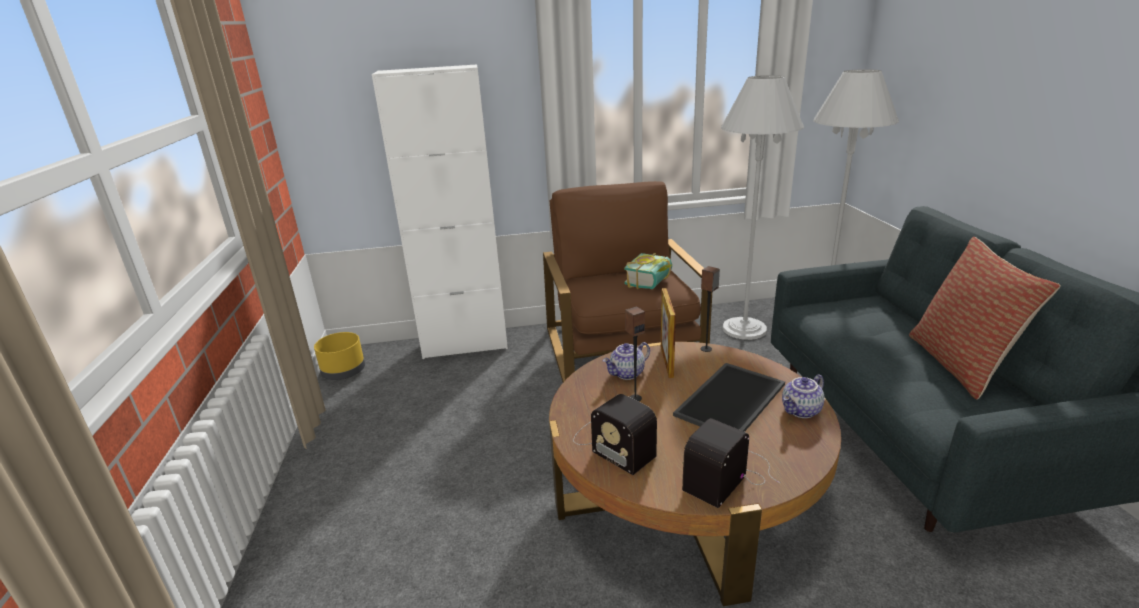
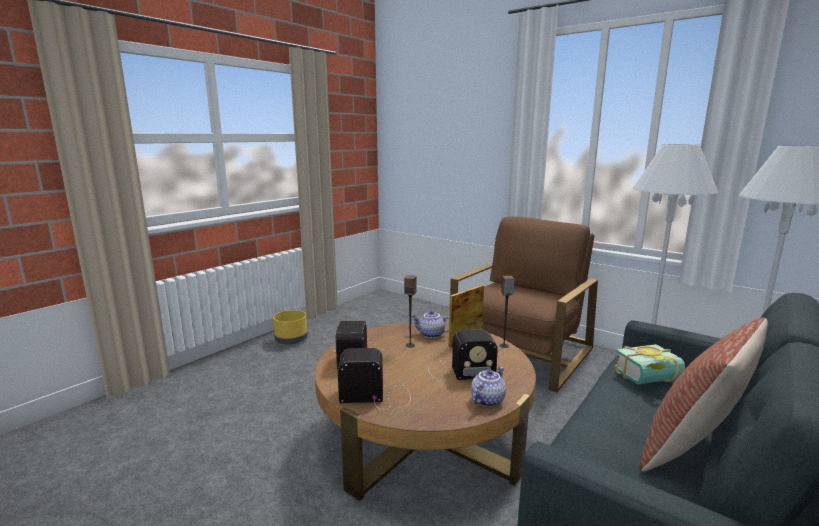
camera: 45 degrees right, 10 degrees down
yellow planter [314,332,365,380] -> yellow planter moved to [273,310,308,344]
white cabinet [372,64,508,359] -> none
book [624,253,672,289] -> book moved to [614,344,685,385]
tray [673,363,785,432] -> radio [428,329,498,382]
teapot [782,374,825,418] -> teapot turned 120 degrees clockwise [471,367,506,407]

